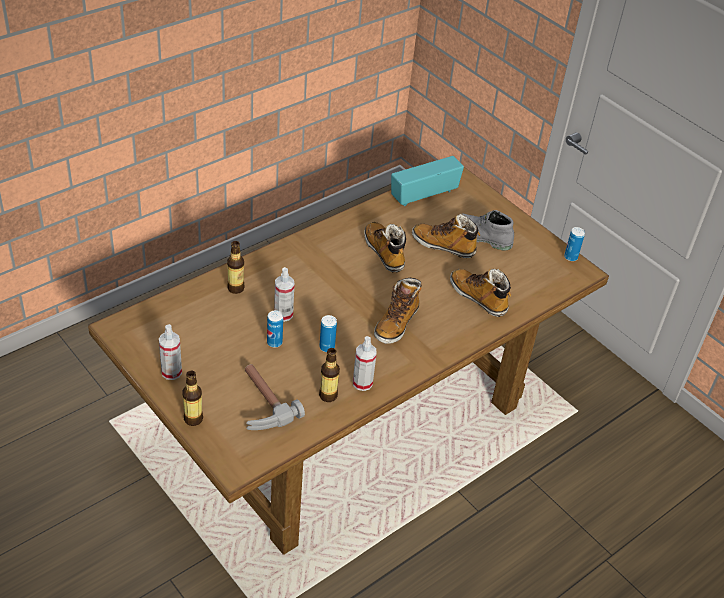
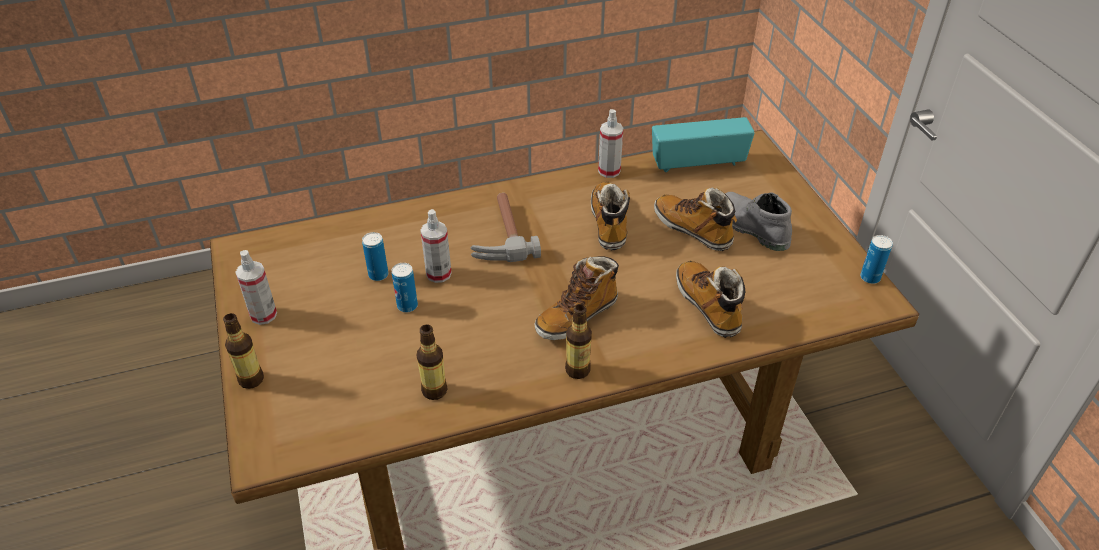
camera: 25 degrees right, 0 degrees up
bottle [227,241,245,294] -> bottle moved to [565,304,592,379]
hammer [245,364,305,430] -> hammer moved to [470,193,541,262]
can [319,315,337,352] -> can moved to [362,232,388,281]
spray bottle [353,336,377,391] -> spray bottle moved to [598,109,623,178]

